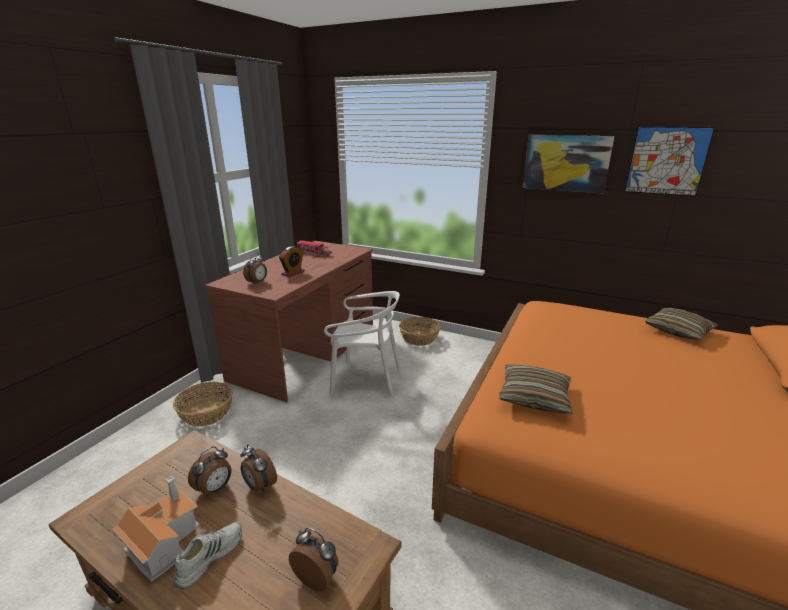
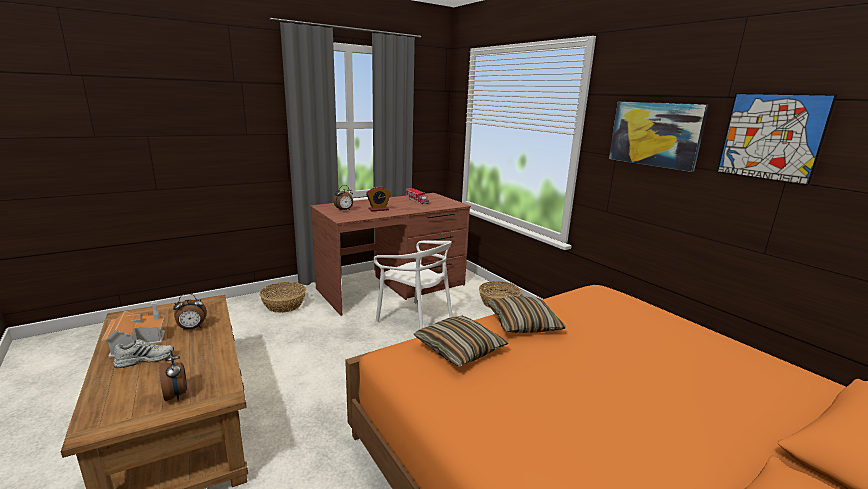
camera: 30 degrees right, 5 degrees down
alarm clock [240,444,277,492] -> none
pillow [645,308,718,340] -> pillow moved to [487,296,566,333]

